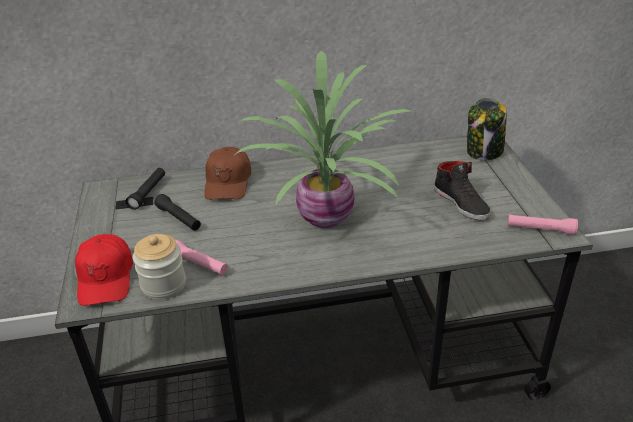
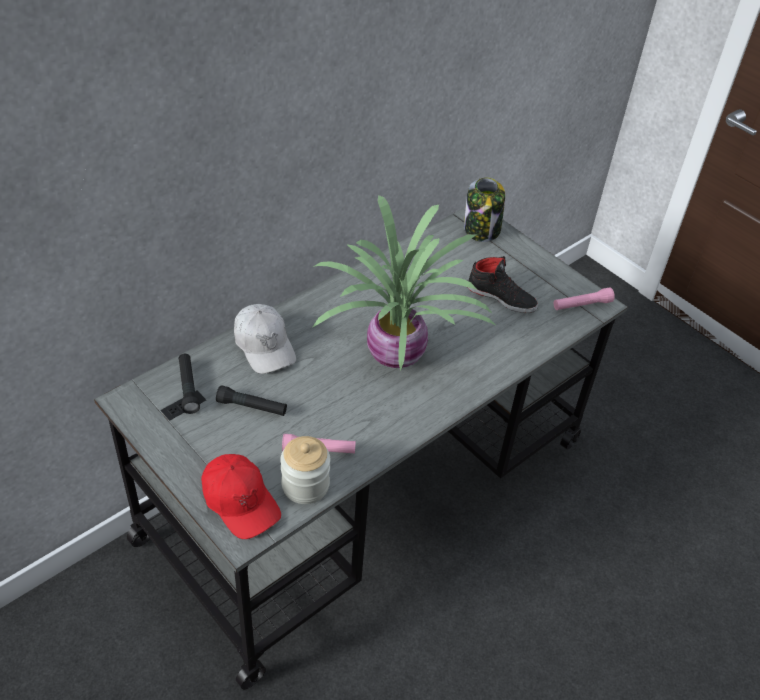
camera: 35 degrees left, 10 degrees up
brown cap [204,147,251,200] -> white cap [234,304,296,374]

